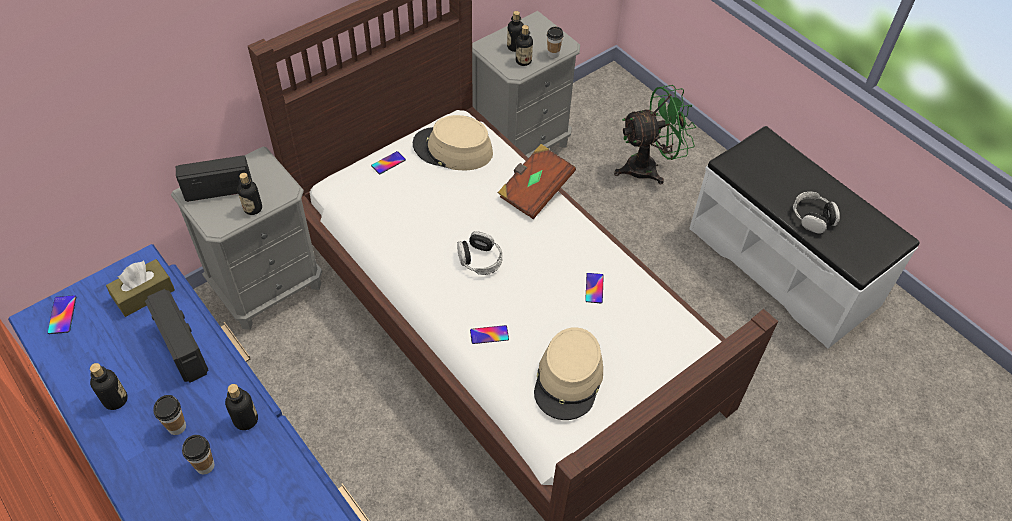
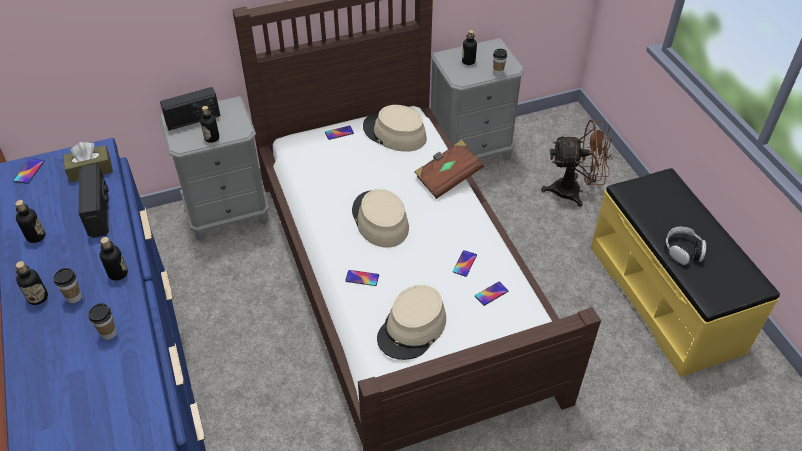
camera: 20 degrees right, 5 degrees down
cup [154,395,186,435] -> cup moved to [88,303,116,340]
radio [176,155,252,202] -> radio turned 150 degrees clockwise [160,87,220,131]
headphones [457,231,502,275] -> beige hat [352,189,409,248]
bottle [516,25,533,66] -> bottle moved to [16,261,48,305]
green fan [614,85,696,185] -> brown fan [541,120,612,207]
white bench [689,126,920,349] -> yellow bench [591,168,780,377]
none -> phone [475,282,509,306]

